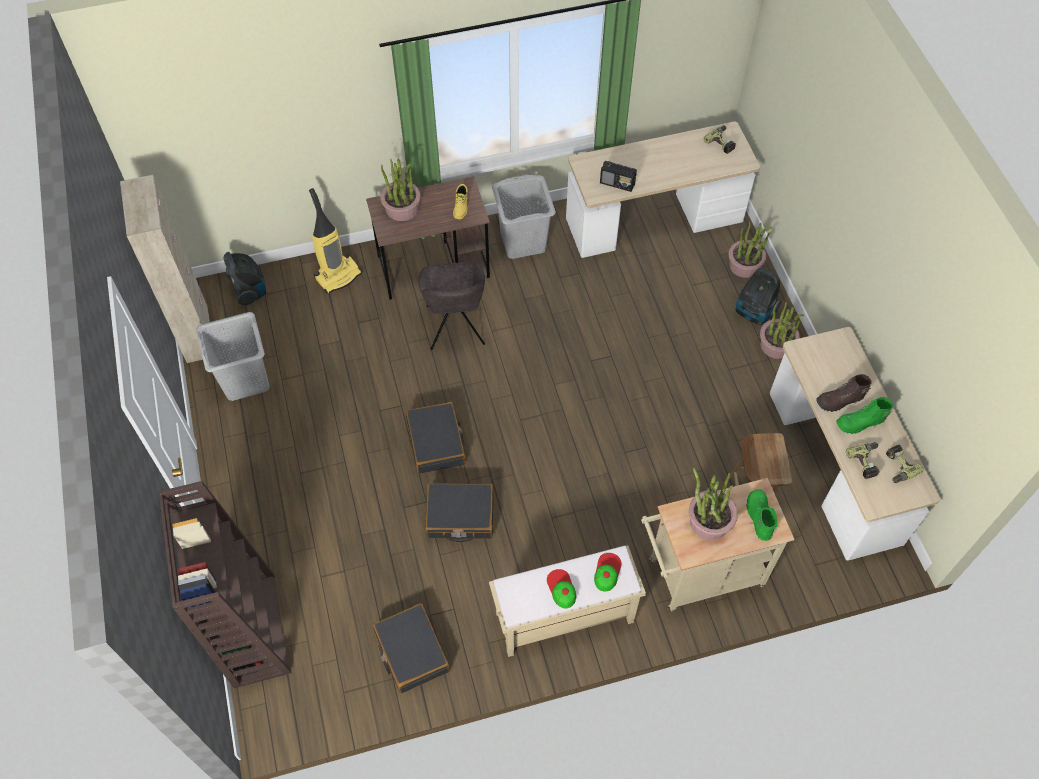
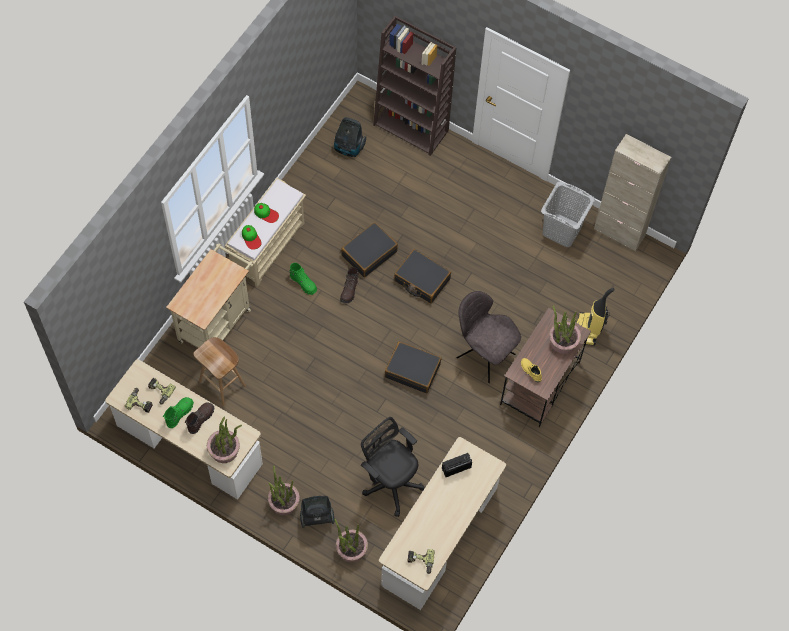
camera: 135 degrees right, 5 degrees up
vacuum cleaner [224,252,266,306] -> vacuum cleaner moved to [334,117,366,157]
black suitcase [373,603,450,694] -> black suitcase moved to [385,342,441,393]
grey laundry basket [492,175,556,259] -> none
potted plant [689,467,738,540] -> potted plant moved to [207,416,242,463]
green boot [746,489,778,541] -> green boot moved to [290,263,317,295]
none -> brown boot [340,267,359,303]
none -> black office chair [361,417,425,517]

